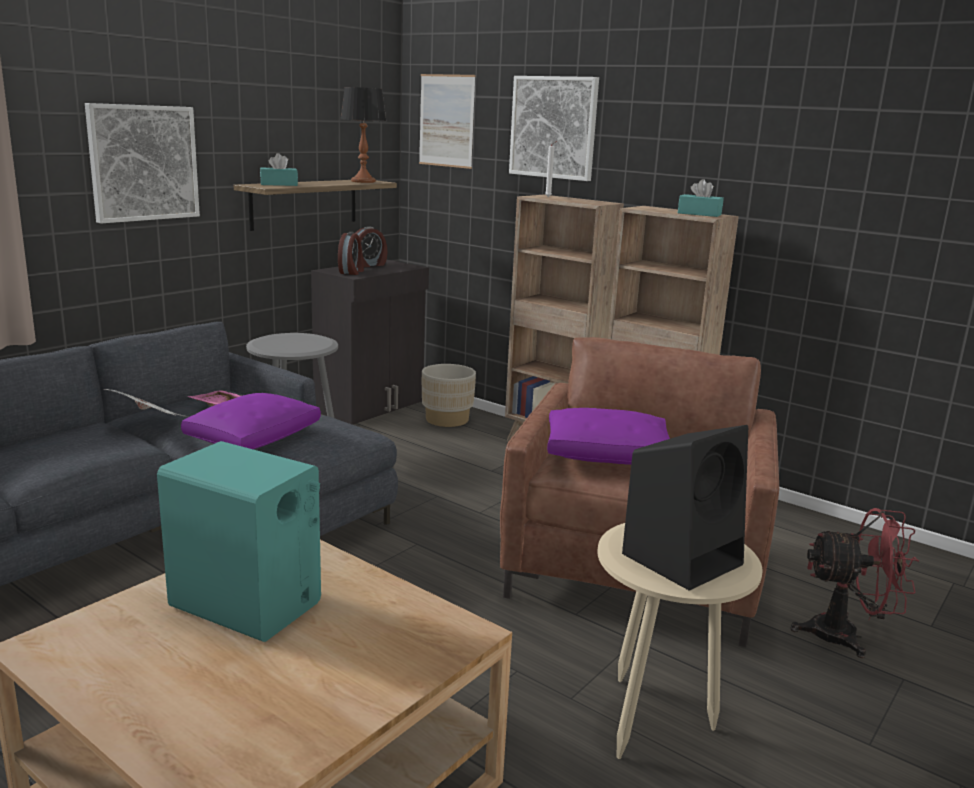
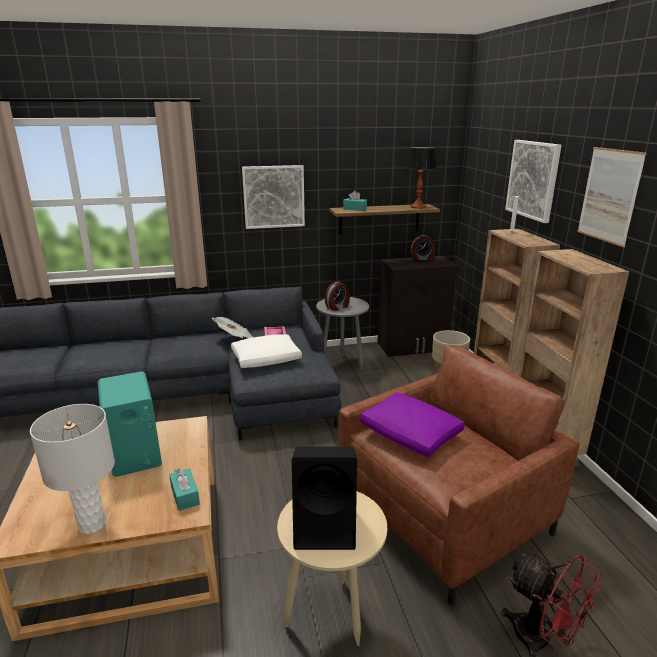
camera: 40 degrees right, 5 degrees up
purple pillow [181,393,321,449] -> white pillow [231,334,302,368]
alarm clock [338,232,364,275] -> alarm clock moved to [325,282,350,311]
picture [419,74,476,169] -> picture moved to [577,147,647,248]
turquoise tissue box [678,179,724,217] -> turquoise tissue box moved to [169,468,200,511]
none -> white table lamp [30,404,115,534]

